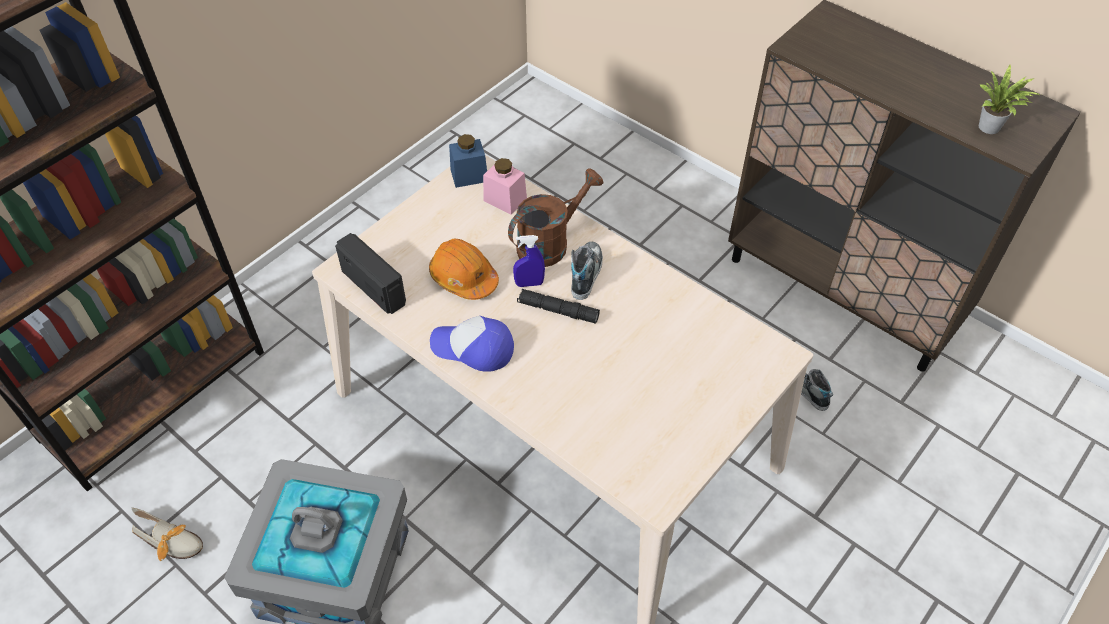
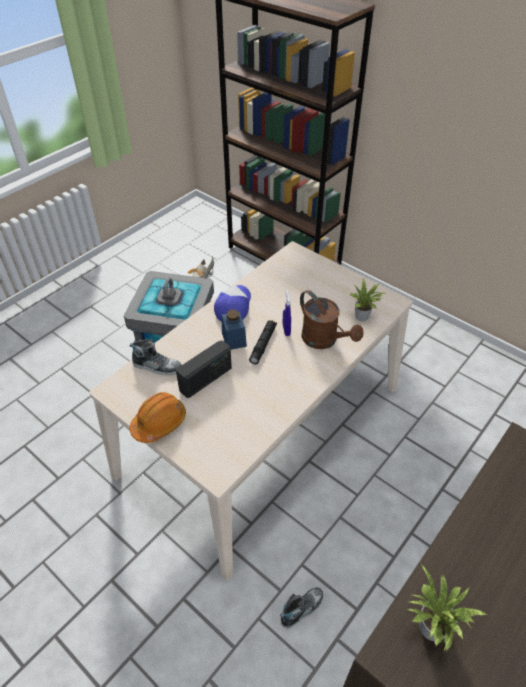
camera: 90 degrees right, 5 degrees down
radio [335,233,406,314] -> radio moved to [176,340,232,398]
orange hard hat [429,239,499,300] -> orange hard hat moved to [130,392,186,443]
blue jar [449,134,487,188] -> blue jar moved to [221,310,247,350]
pink jar [483,158,527,215] -> potted plant [350,278,387,321]
shoe [571,242,603,300] -> shoe moved to [129,339,182,375]

